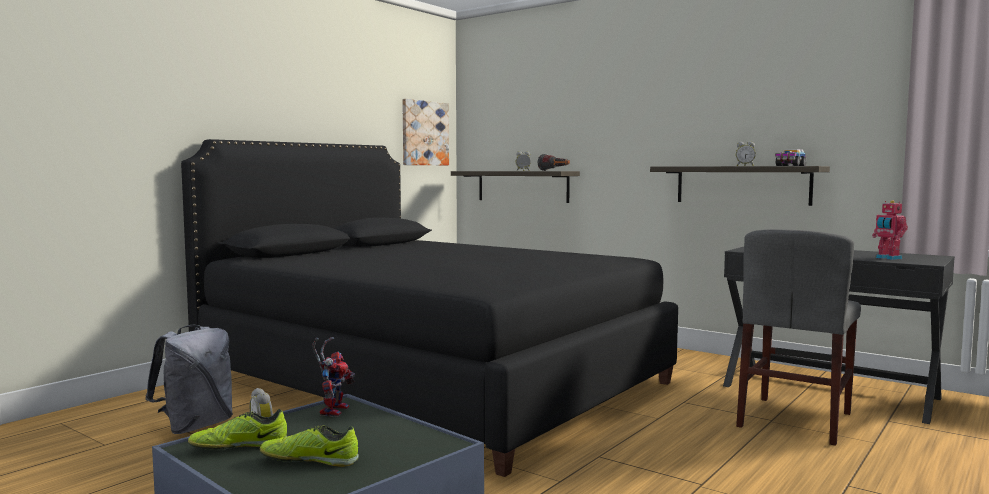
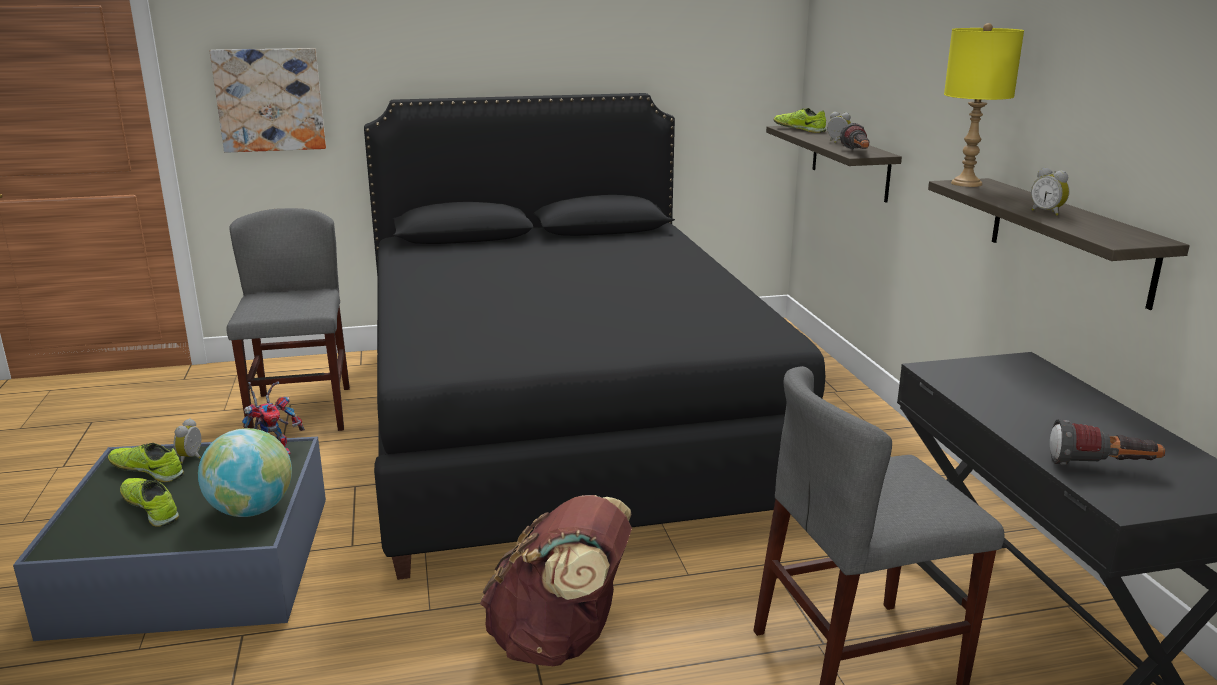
camera: 40 degrees right, 15 degrees up
grey backpack [145,324,233,434] -> grey chair [226,208,350,431]
picture [402,99,449,165] -> picture moved to [210,48,326,153]
toy truck [775,149,806,166] -> none
toy robot [872,200,908,260] -> flashlight [1050,419,1165,465]
none -> globe [198,428,292,517]
none -> brown backpack [480,495,632,666]
none -> shoe [774,108,826,133]
none -> yellow table lamp [944,23,1024,187]

